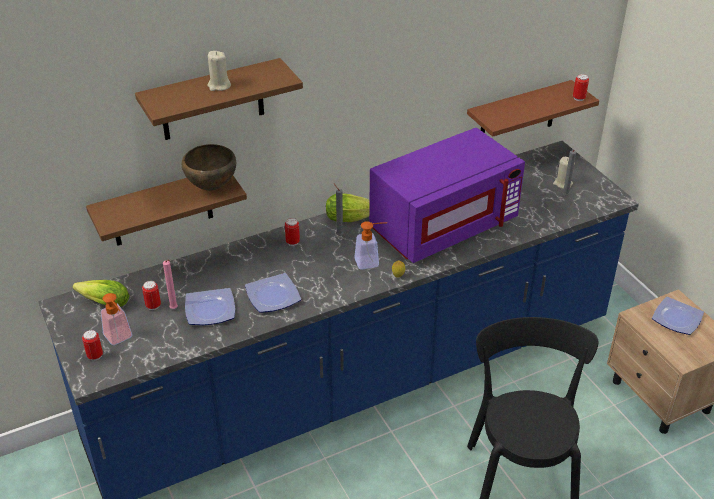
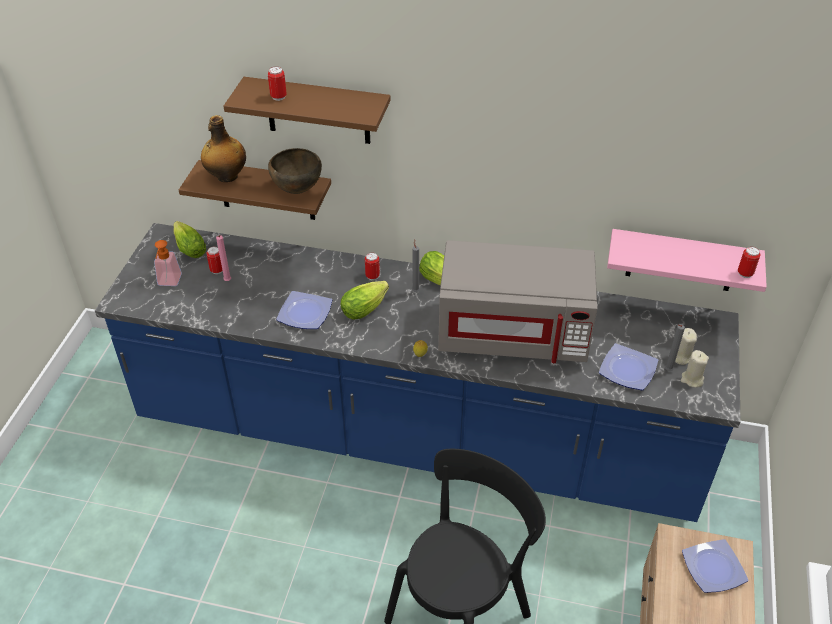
camera: 40 degrees right, 5 degrees up
can [82,330,103,361] -> can moved to [268,66,287,101]
plate [185,288,235,325] -> plate moved to [599,343,658,390]
beige candle [207,51,231,91] -> beige candle moved to [681,350,709,388]
soap dispenser [354,221,387,270] -> none
purple microwave [369,128,525,263] -> grey microwave [438,240,597,363]
brown shelf [467,80,599,137] -> pink shelf [607,229,767,292]
none -> bottle [201,115,246,182]
none -> lettuce [341,281,389,320]

